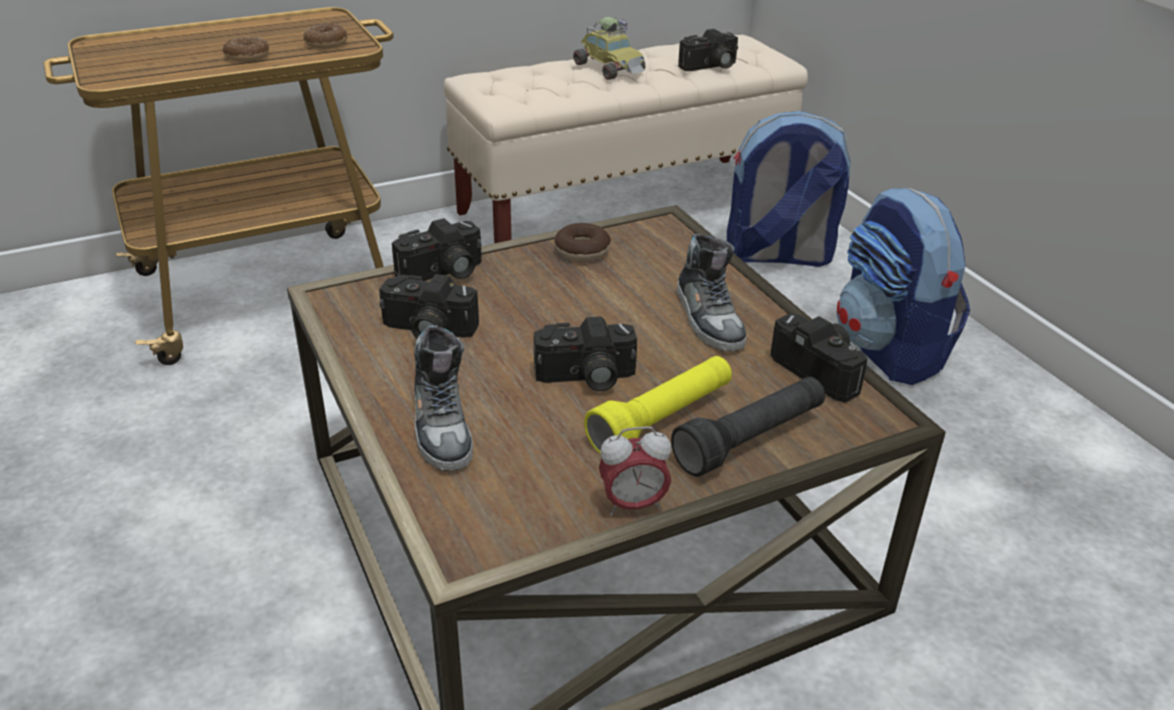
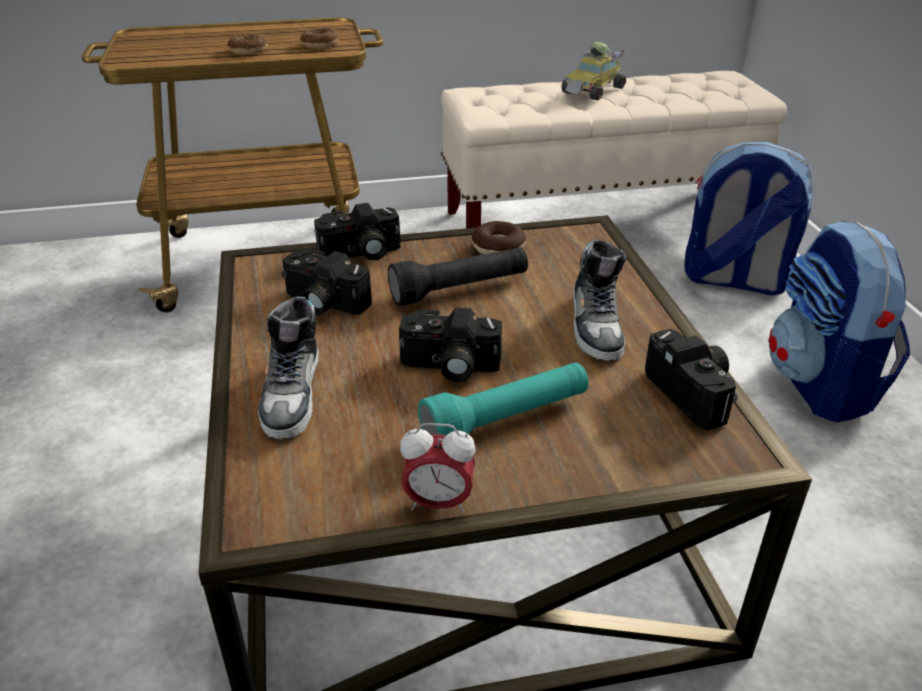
camera: 15 degrees right, 0 degrees up
toy car [573,17,645,80] -> toy car turned 60 degrees clockwise [562,42,626,100]
yellow flashlight [584,356,732,454] -> turquoise flashlight [418,362,589,435]
black flashlight [671,377,825,477] -> black flashlight moved to [388,247,528,306]
camera [678,29,738,71] -> none

